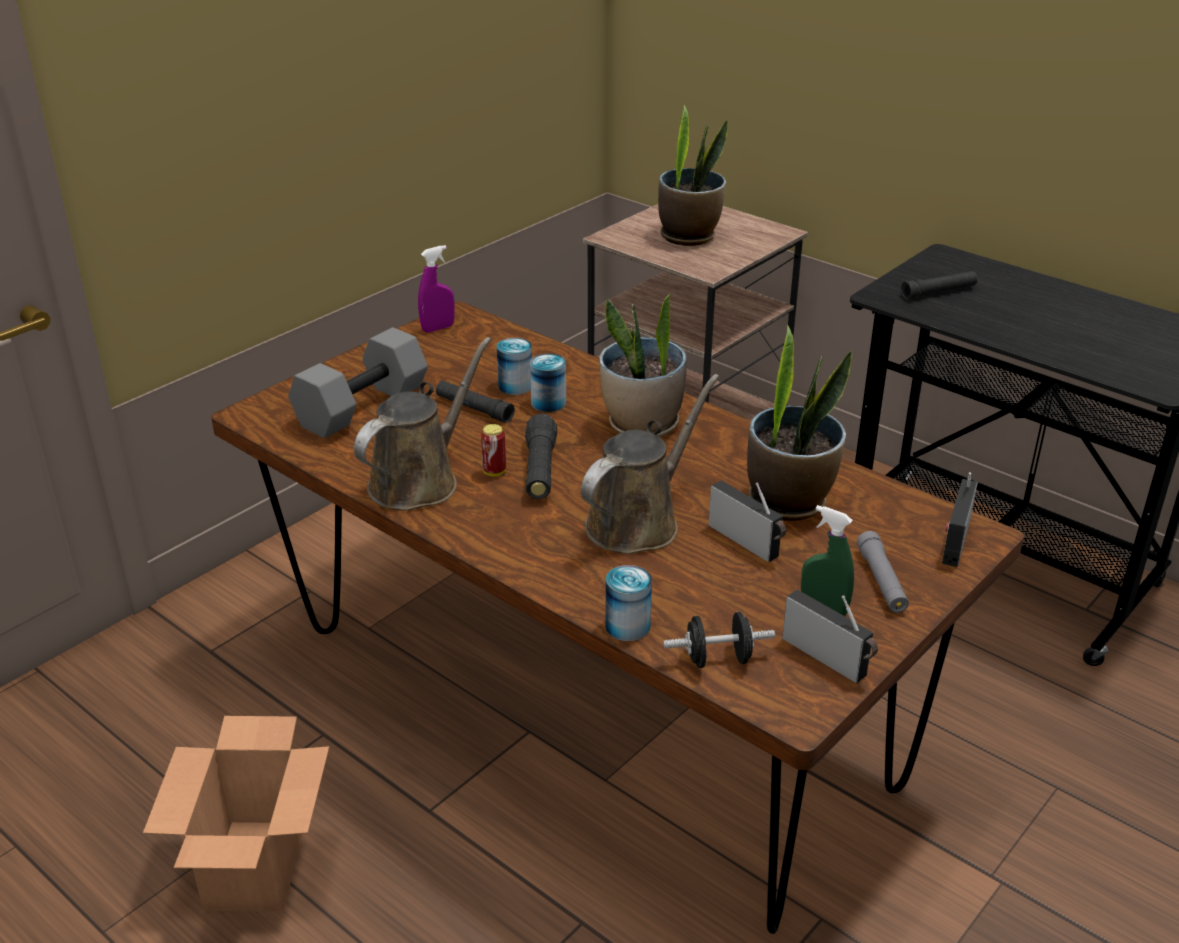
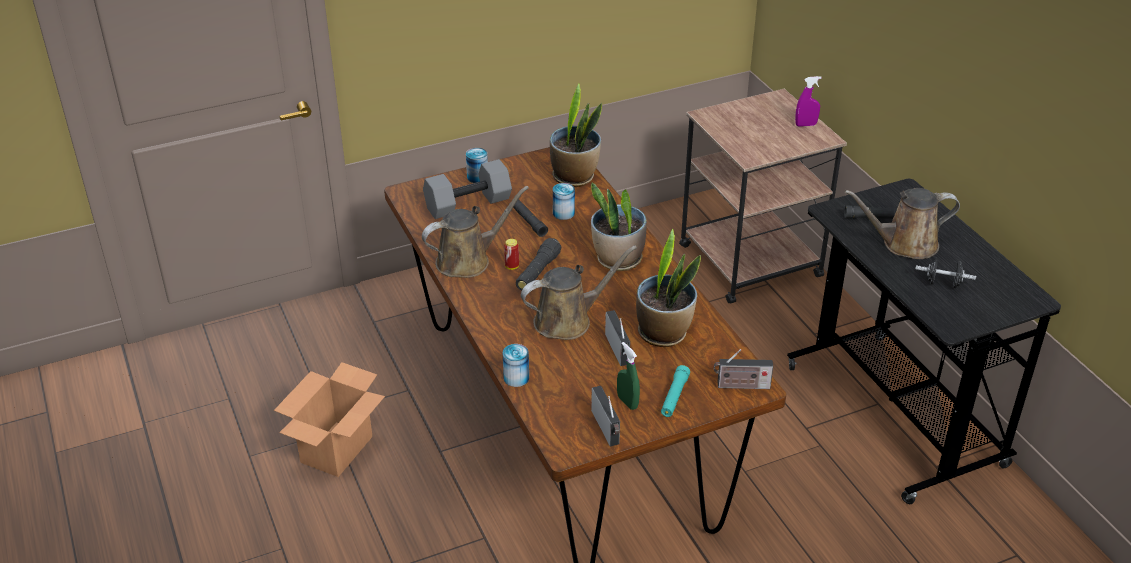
camera: 25 degrees right, 5 degrees up
purple spray bottle [418,245,455,333] -> purple spray bottle moved to [795,76,822,127]
can [530,354,566,412] -> can moved to [466,148,488,183]
potted plant [658,105,728,246] -> potted plant moved to [550,84,602,187]
black dumbbell [663,612,775,668] -> black dumbbell moved to [915,258,976,288]
grey flashlight [857,531,909,613] -> turquoise flashlight [661,365,690,417]
radio [942,472,978,567] -> radio turned 135 degrees counterclockwise [714,349,773,389]
none -> brown watering can [844,188,960,259]

